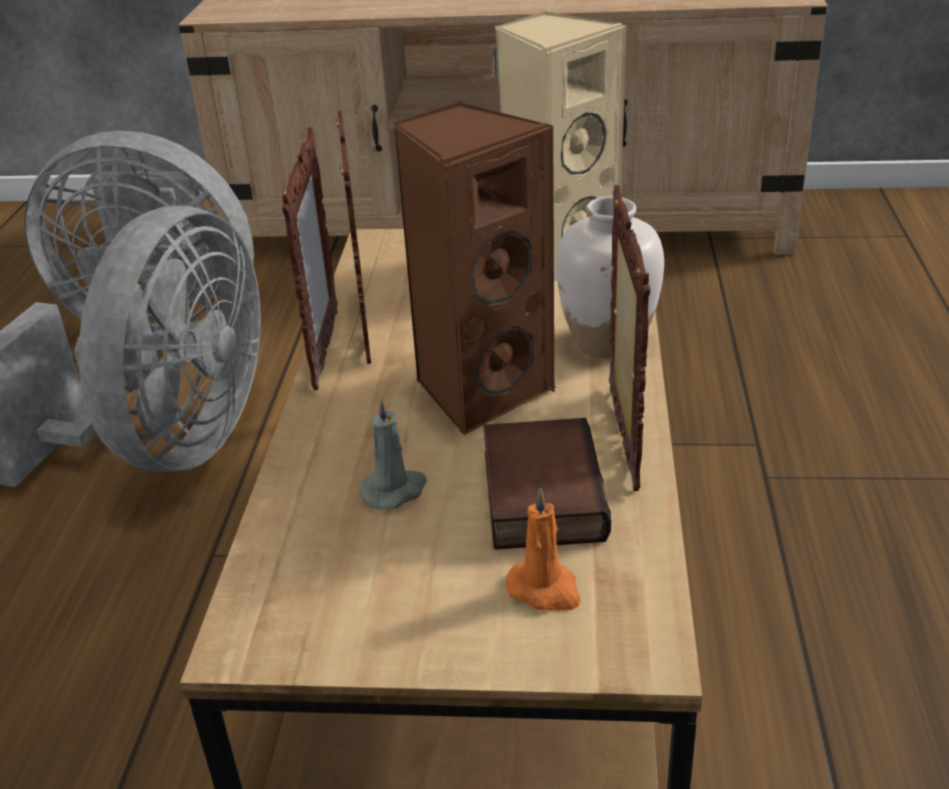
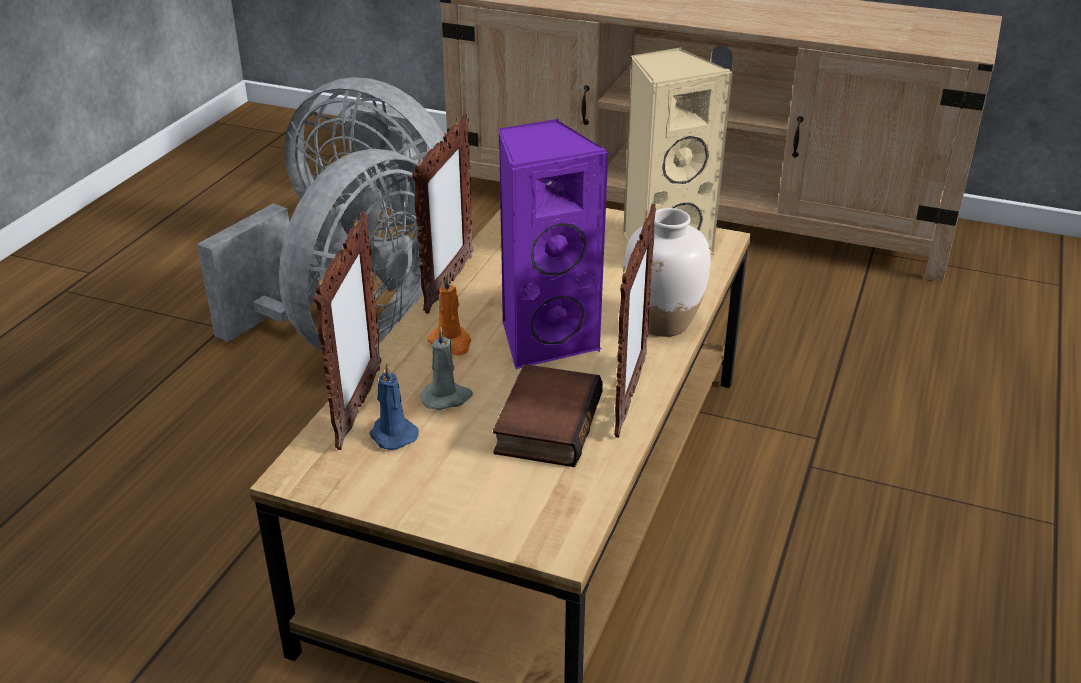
camera: 15 degrees right, 0 degrees up
picture frame [336,111,371,364] -> picture frame moved to [314,211,381,450]
brown speaker [392,101,556,436] -> purple speaker [498,119,610,369]
orange candle [506,487,581,611] -> orange candle moved to [427,273,471,355]
none -> blue candle [369,363,419,450]

